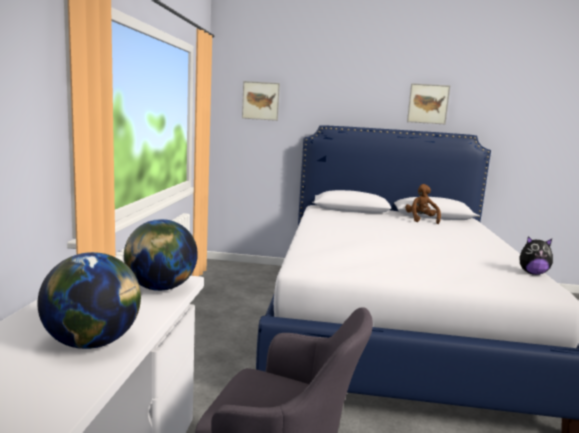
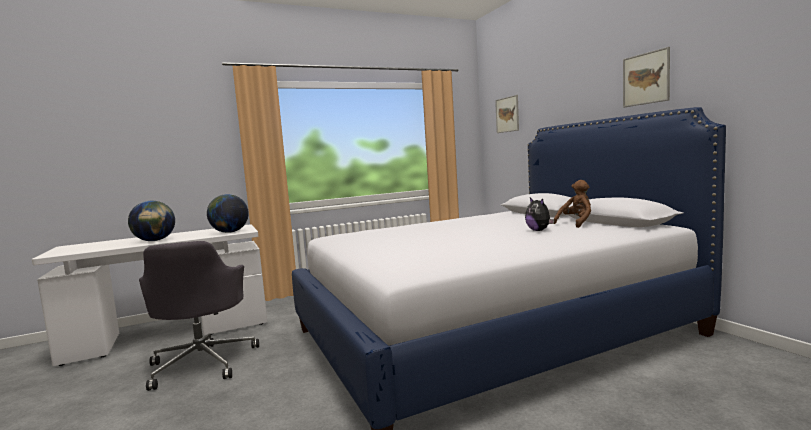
camera: 60 degrees right, 5 degrees down
plush toy [519,236,553,275] -> plush toy moved to [525,198,554,231]

